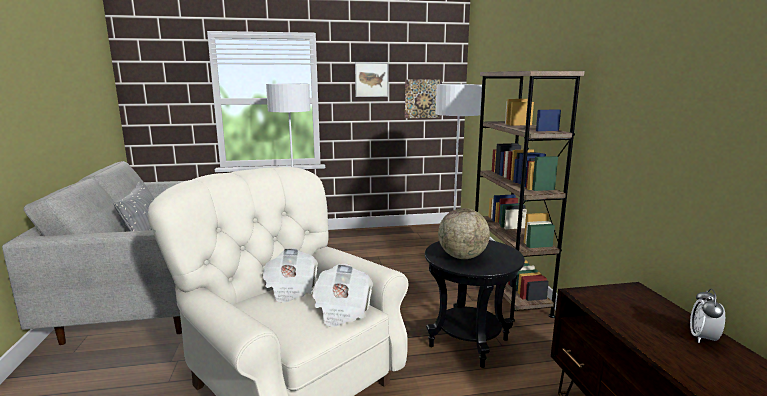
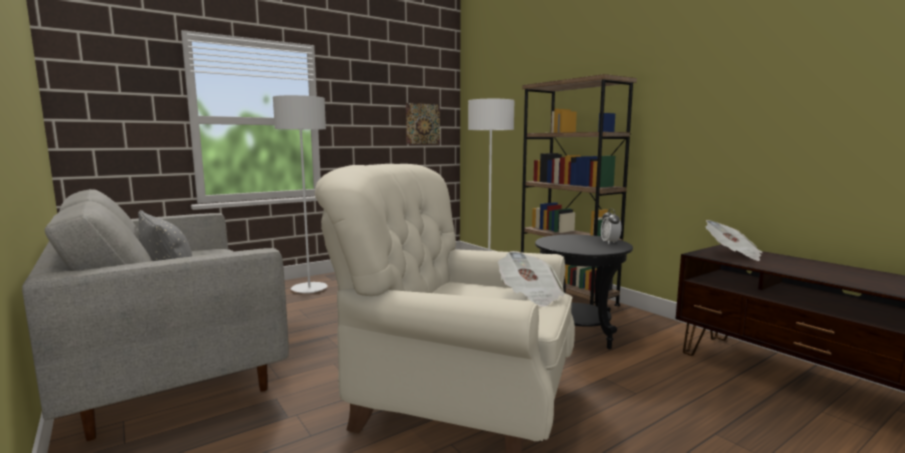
camera: 25 degrees left, 5 degrees down
newspaper [261,248,318,303] -> newspaper moved to [706,220,762,261]
picture [355,62,389,97] -> none
globe [438,208,490,259] -> none
alarm clock [690,288,725,343] -> alarm clock moved to [601,209,622,244]

